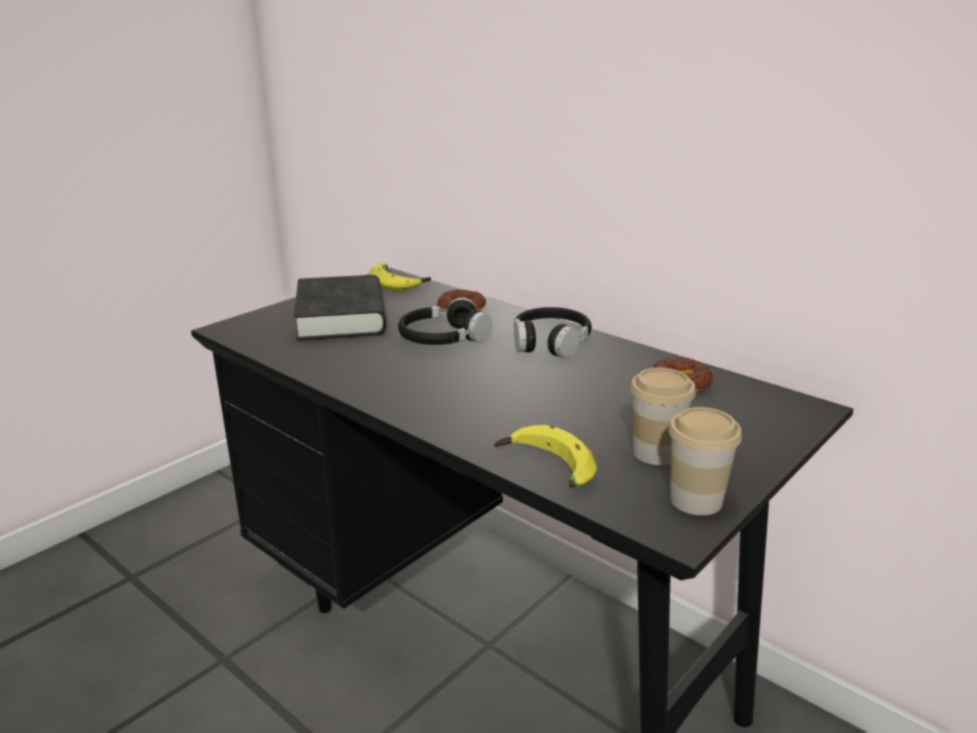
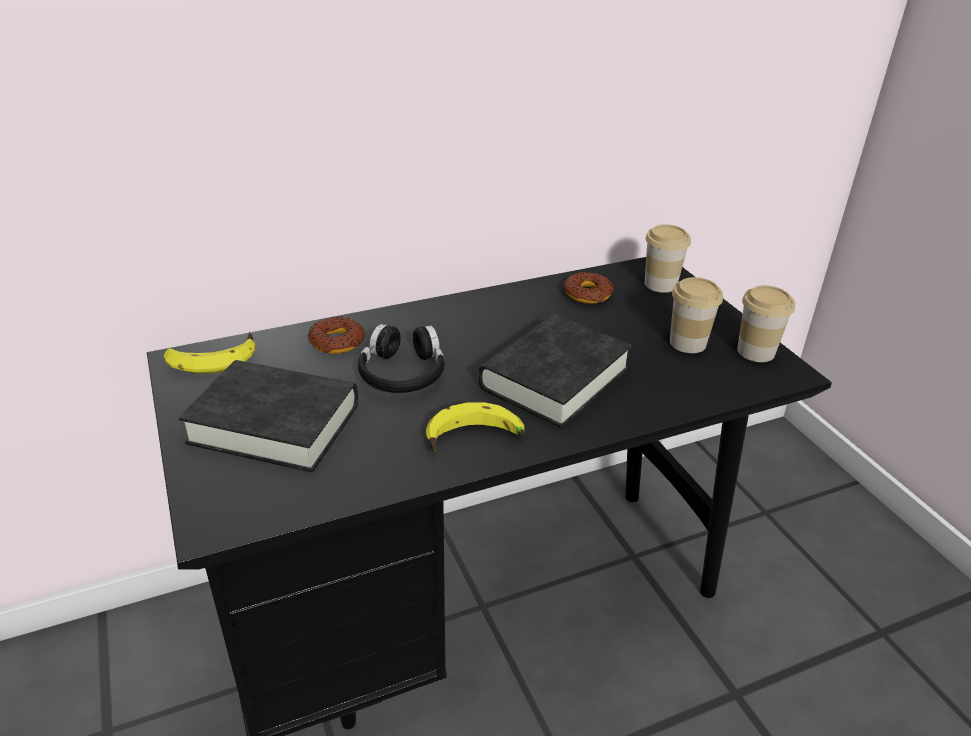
camera: 65 degrees left, 10 degrees up
banana [494,425,597,488] -> banana moved to [426,402,524,453]
black headphones [514,307,592,358] -> none
none -> black book [478,314,632,428]
none -> cup [645,224,691,293]

